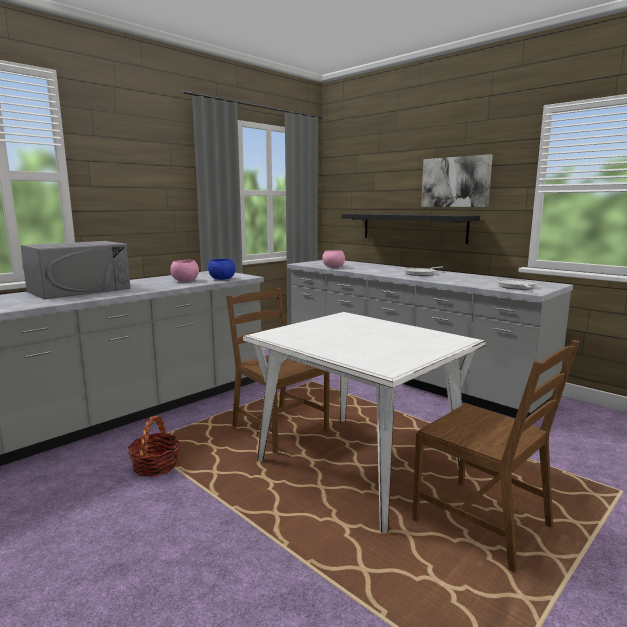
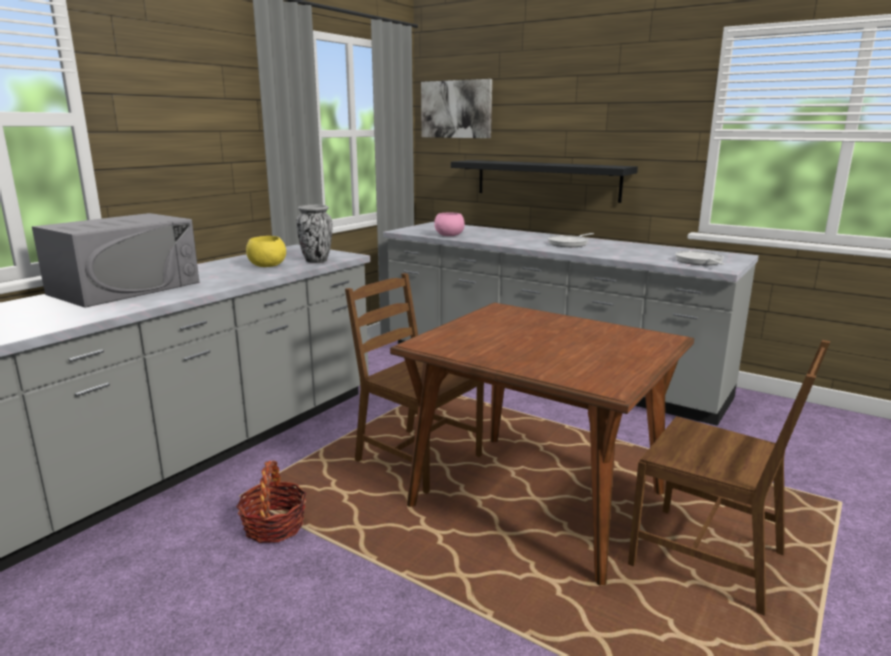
camera: 10 degrees left, 5 degrees up
pink bowl [170,260,199,282] -> yellow bowl [246,236,286,267]
blue bowl [208,259,236,280] -> vase [296,205,333,263]
white dining table [243,312,486,533] -> brown dining table [390,302,694,585]
picture [421,154,493,207] -> picture moved to [421,79,492,138]

